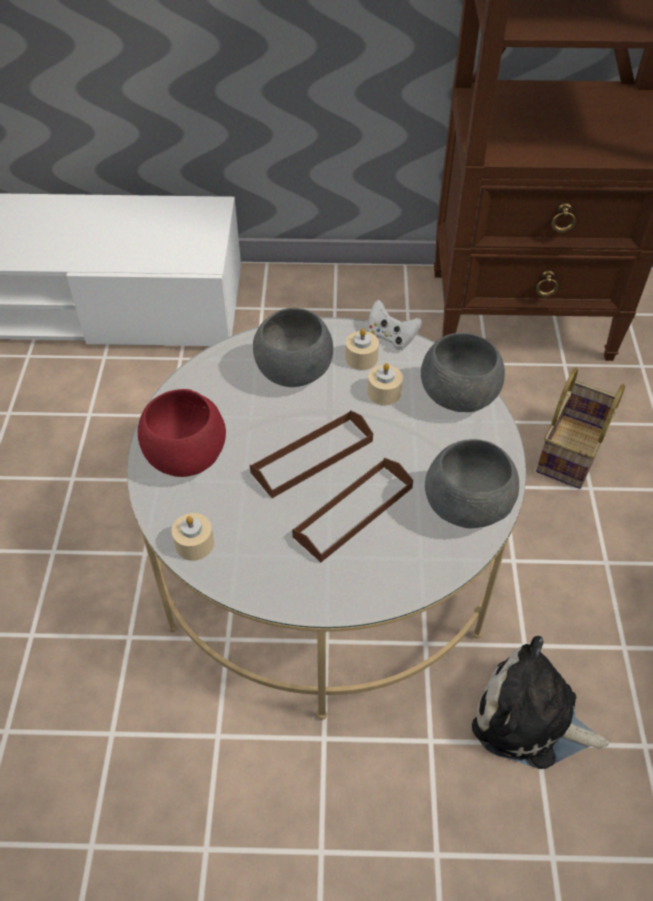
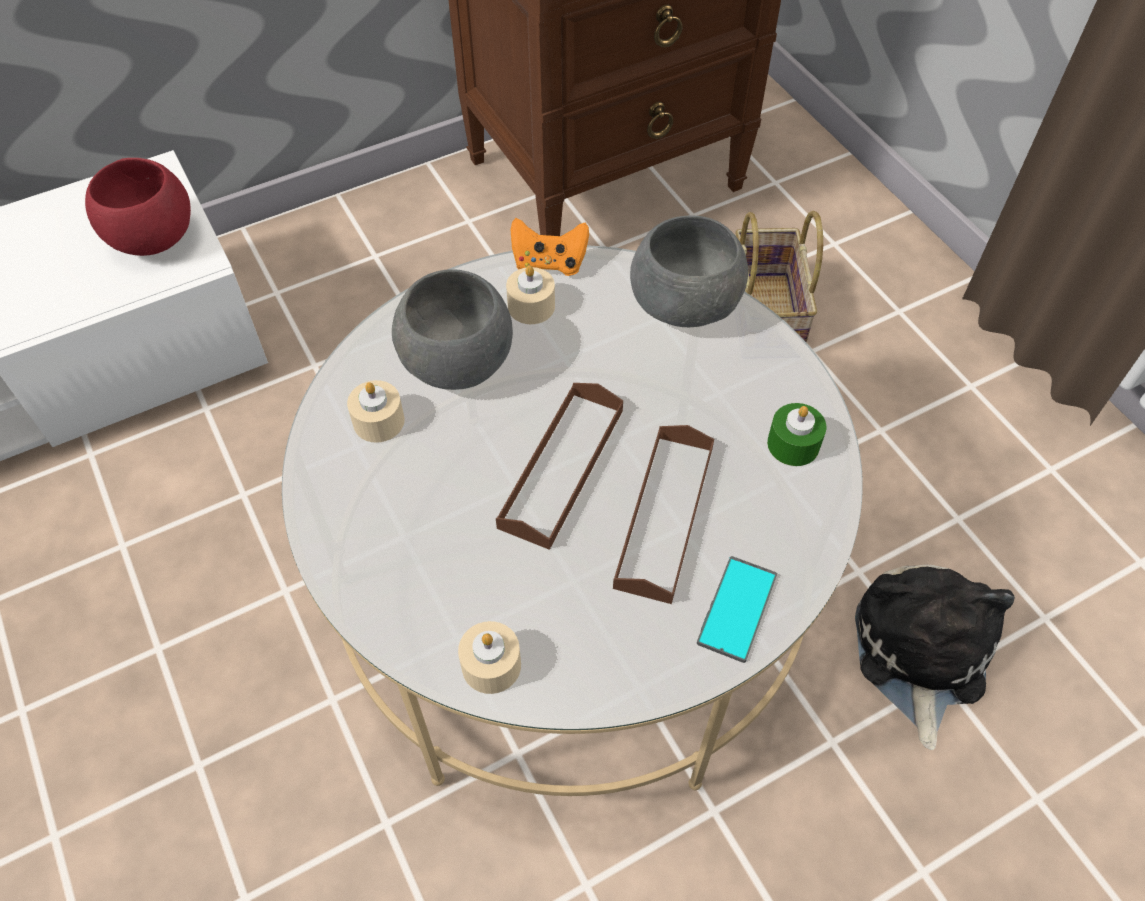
camera: 30 degrees left, 5 degrees up
red bowl [138,389,226,477] -> red bowl moved to [85,158,191,256]
white game controller [367,300,422,350] -> orange game controller [511,218,589,276]
beige candle [367,363,403,405] -> beige candle moved to [347,380,405,443]
grey bowl [425,439,519,528] -> green candle [767,403,826,466]
plush toy [472,636,609,769] -> plush toy turned 105 degrees clockwise [855,565,1015,750]
none -> phone [697,556,777,663]

